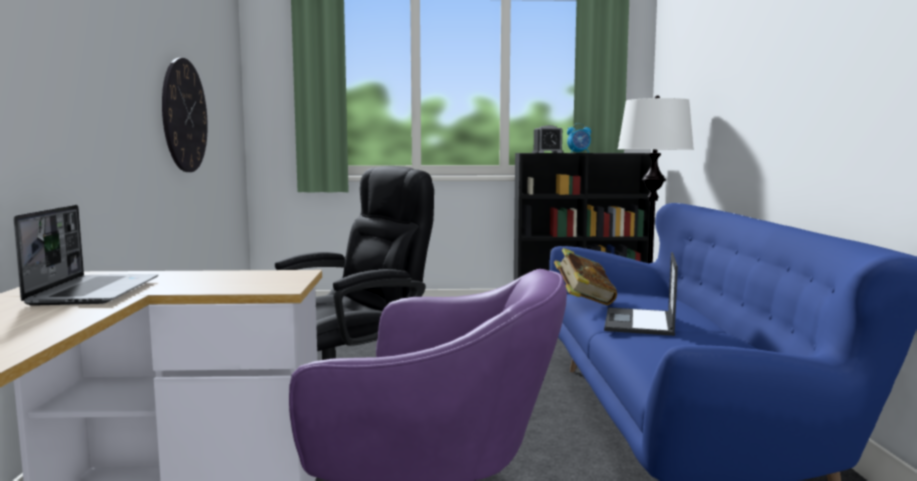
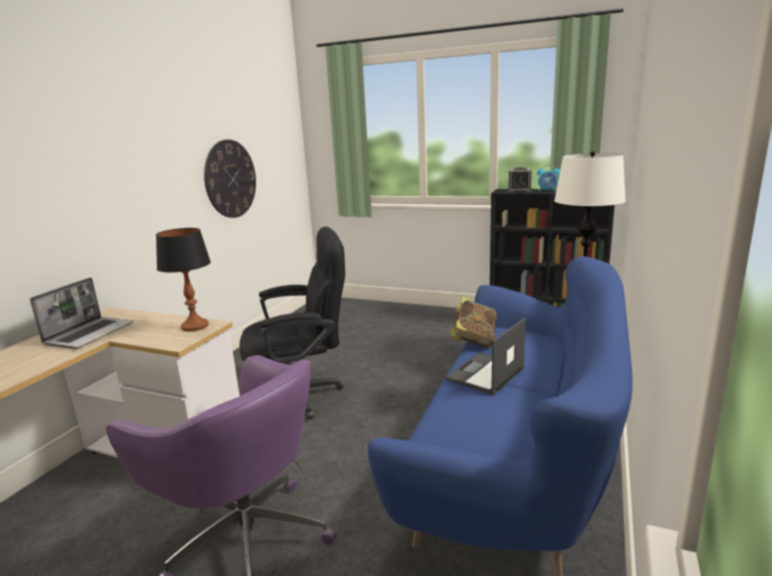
camera: 25 degrees right, 10 degrees up
none -> table lamp [156,228,211,331]

